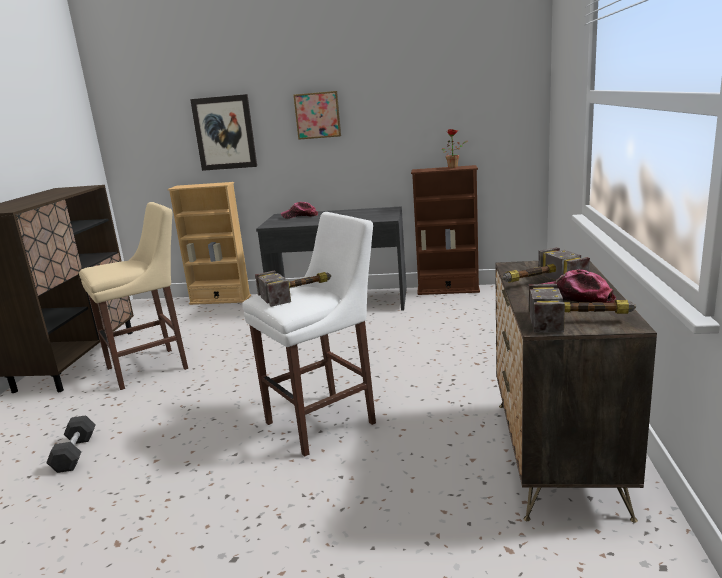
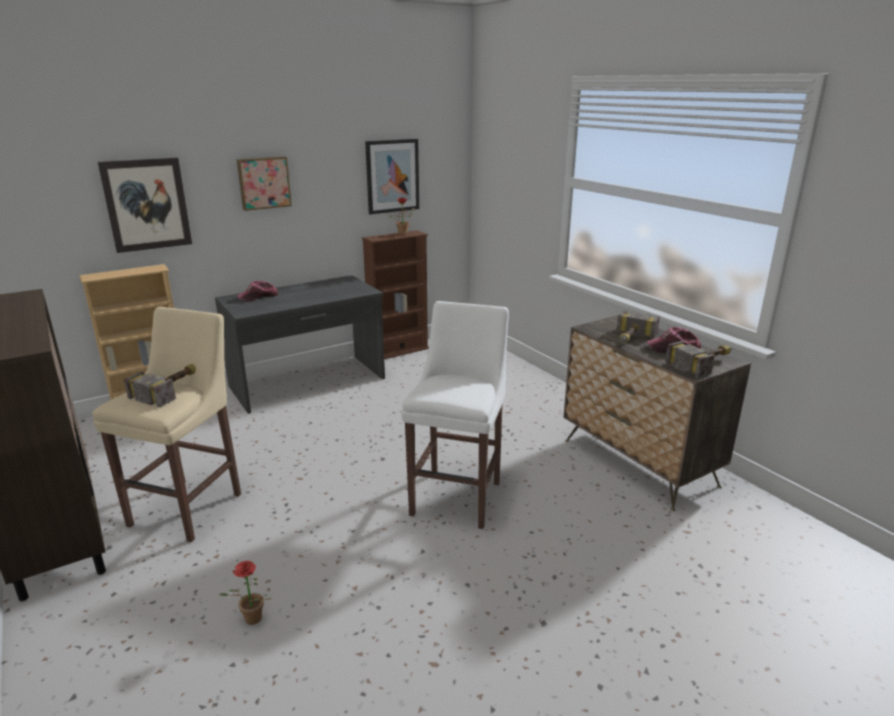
camera: 40 degrees left, 5 degrees up
black dumbbell [46,415,96,473] -> potted plant [219,561,271,625]
hammer [255,270,331,307] -> hammer moved to [124,364,196,408]
none -> picture [365,139,419,214]

